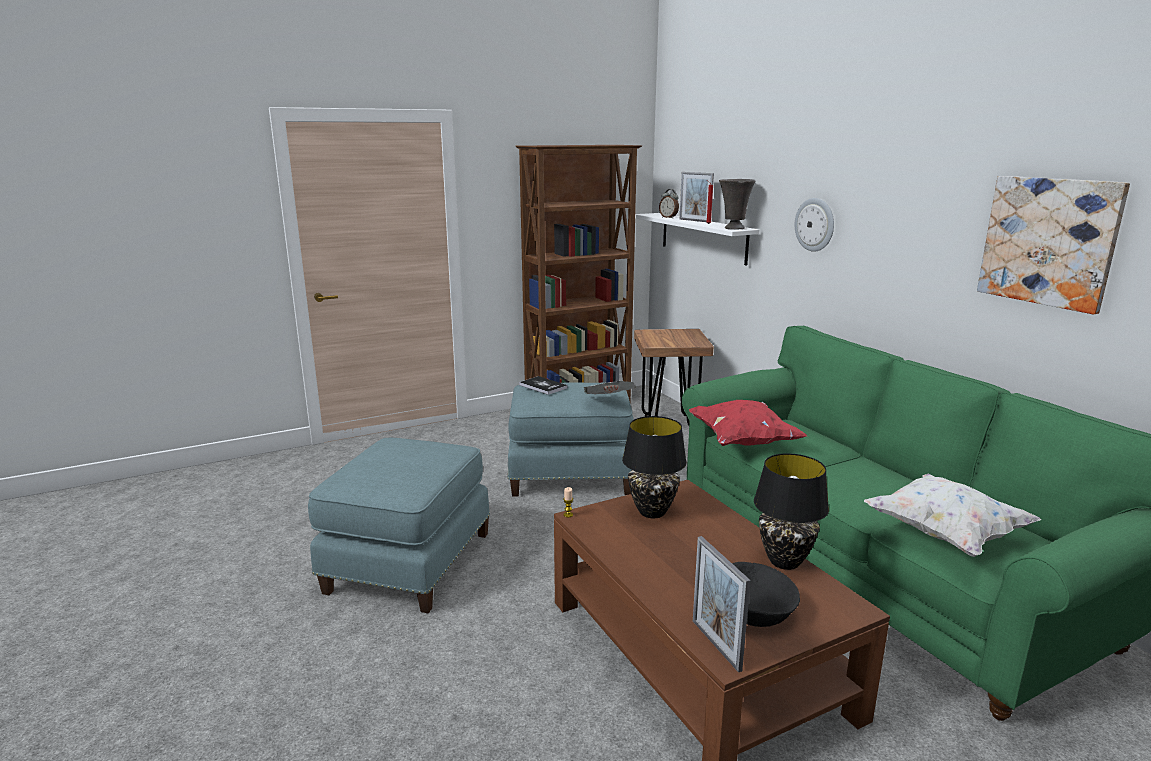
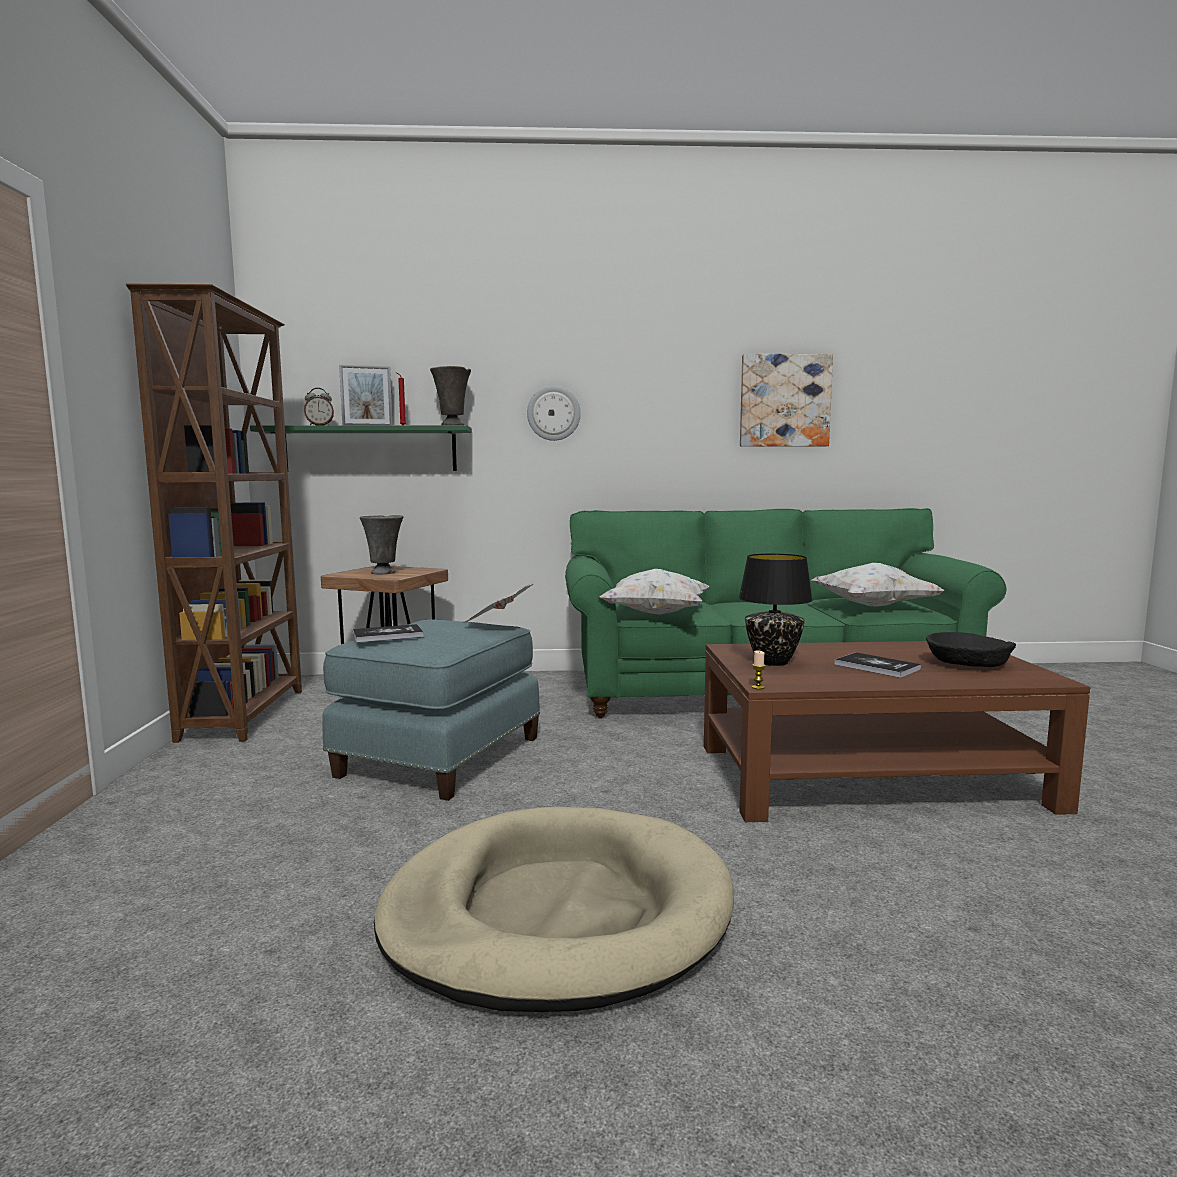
camera: 65 degrees left, 10 degrees down
blue ottoman [308,438,490,613] -> beige dog bed [374,807,734,1012]
white shelf [635,213,759,266] -> green shelf [250,425,472,471]
red pillow [689,400,807,446] -> white pillow [599,569,710,615]
picture frame [693,536,751,672] -> none
black table lamp [754,453,829,570] -> none
none -> grey vase [360,515,404,574]
none -> book [834,652,921,678]

